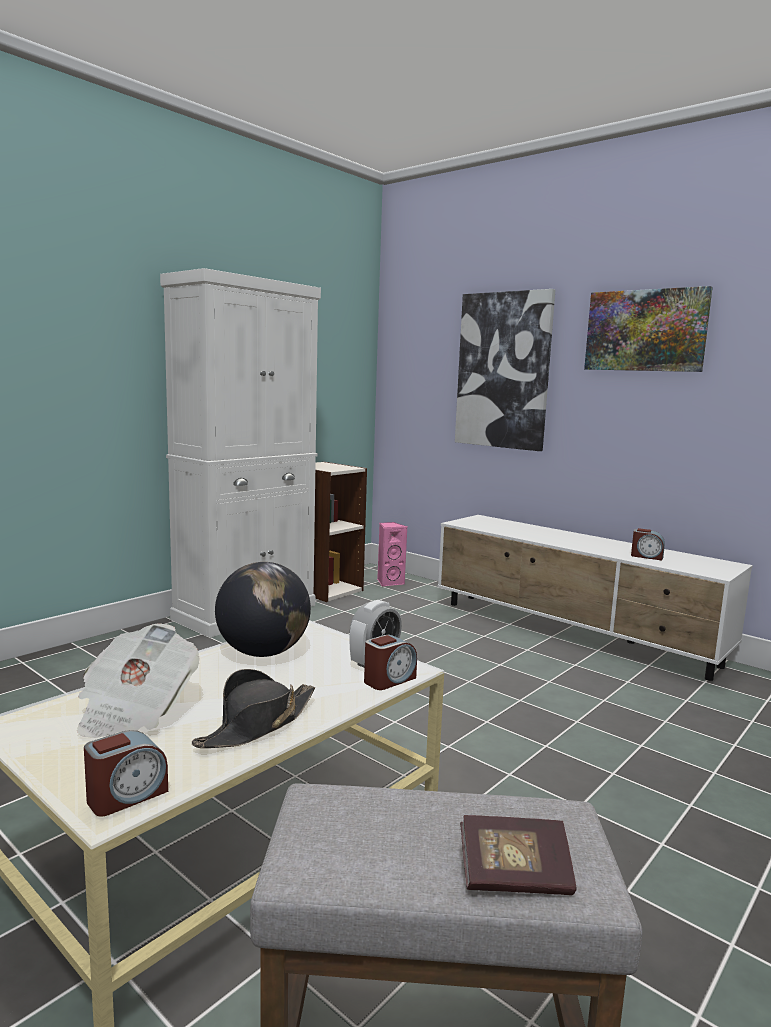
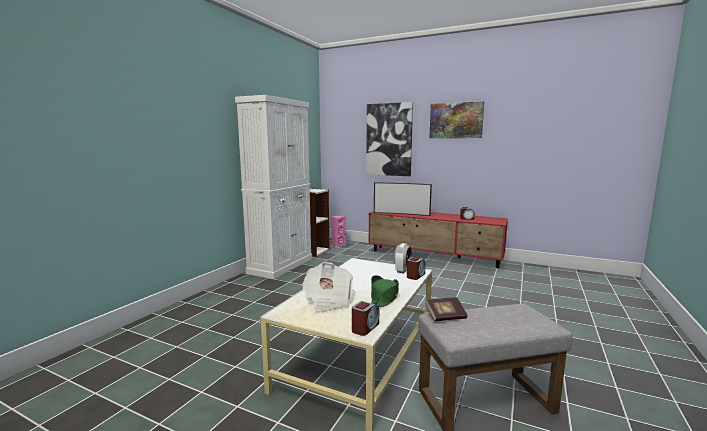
camera: 15 degrees left, 0 degrees up
black hat [192,669,315,748] -> green hat [371,275,399,307]
globe [215,562,311,657] -> none
white tv stand [438,515,753,681] -> red tv stand [368,211,508,268]
book [460,815,576,895] -> book moved to [425,297,467,321]
none -> television [374,182,432,216]

